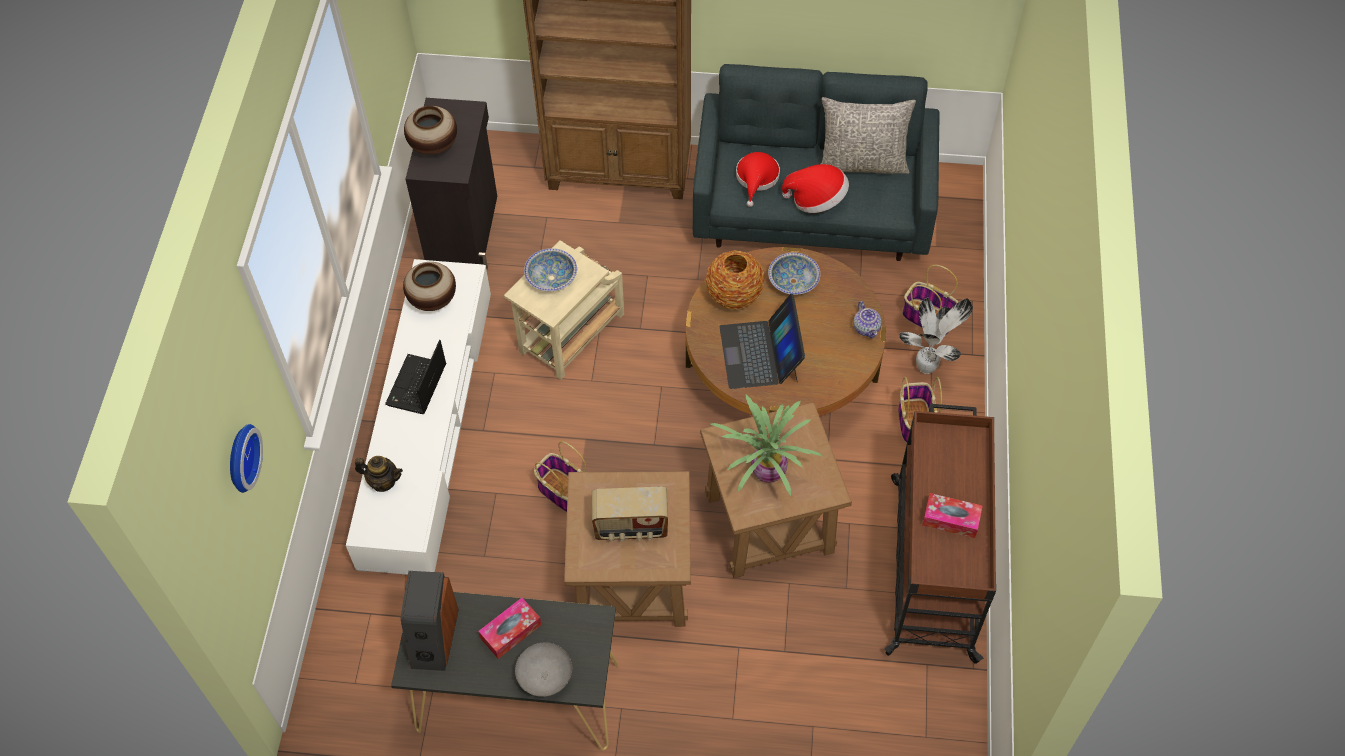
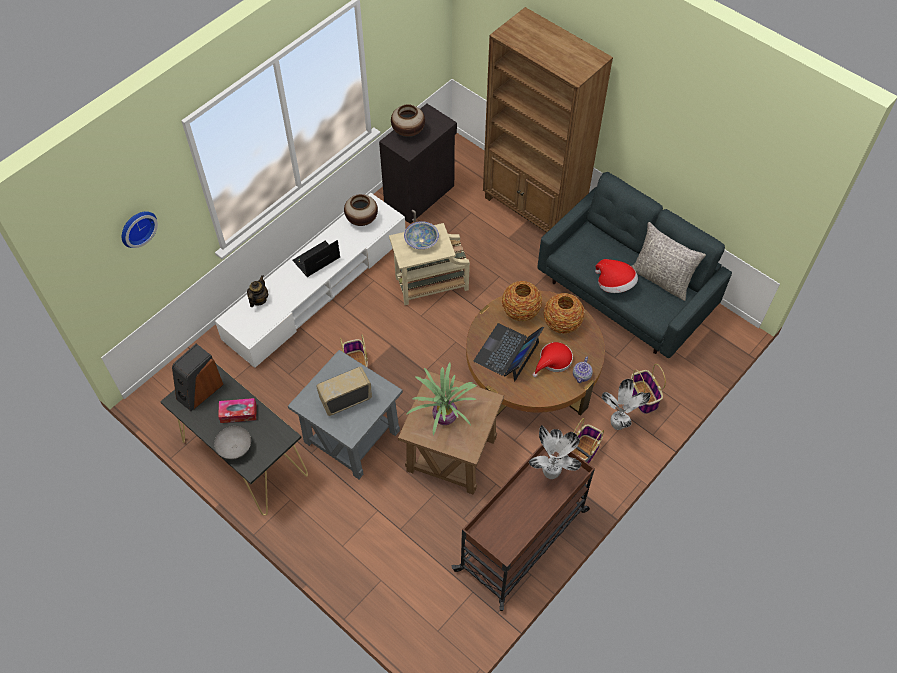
camera: 35 degrees right, 0 degrees up
teapot [355,456,403,492] -> teapot turned 120 degrees counterclockwise [247,275,269,307]
brown side table [564,471,691,627] -> grey side table [288,350,403,479]
radio [592,487,668,541] -> radio turned 120 degrees clockwise [316,367,372,416]
red hat [736,152,780,207] -> red hat moved to [533,342,573,377]
bowl [768,252,820,295] -> vase [544,293,585,334]
tissue box [922,493,983,538] -> none
none -> potted plant [529,425,581,479]

